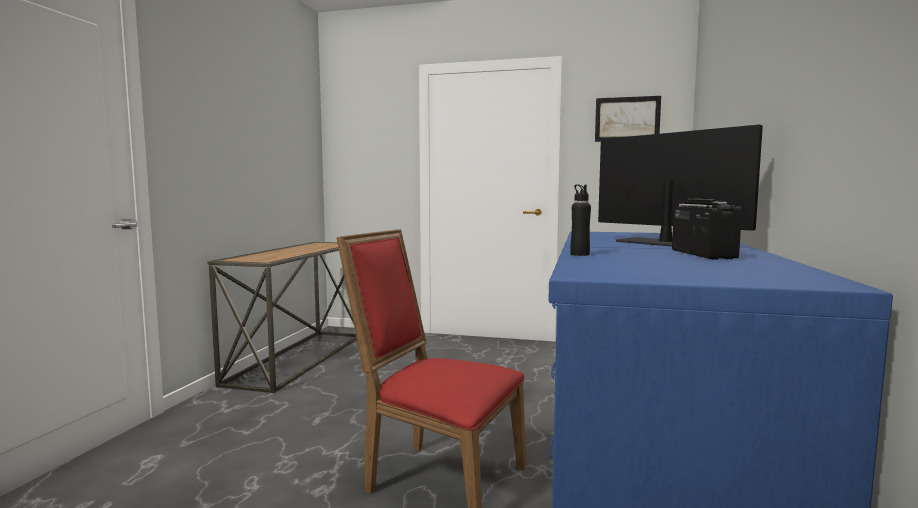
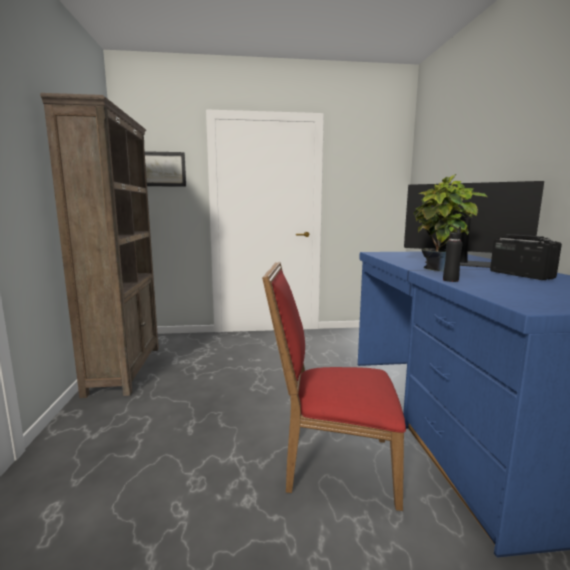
camera: 20 degrees left, 5 degrees up
console table [207,242,357,393] -> brown bookcase [40,93,159,398]
picture [595,96,661,142] -> picture moved to [145,151,186,187]
none -> potted plant [414,174,487,271]

